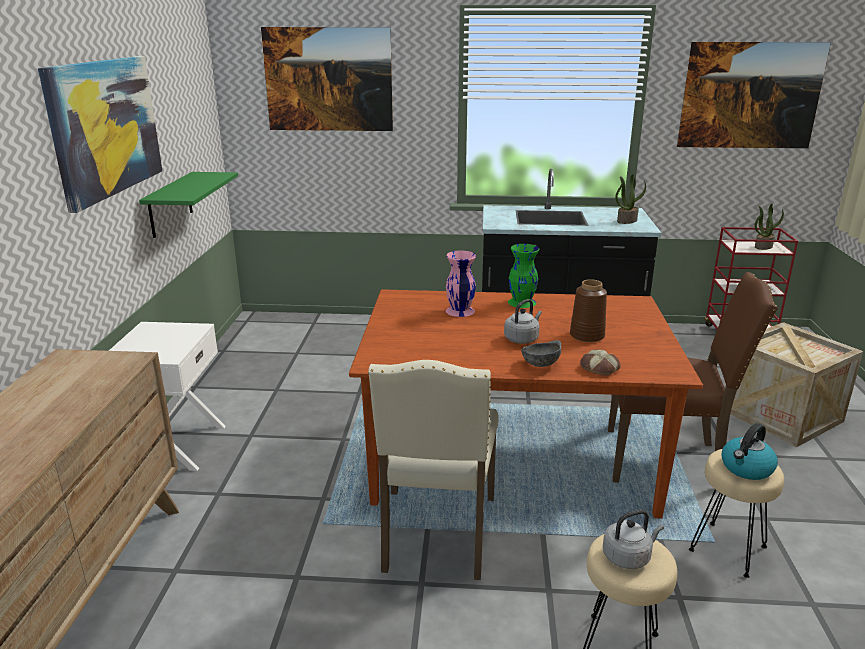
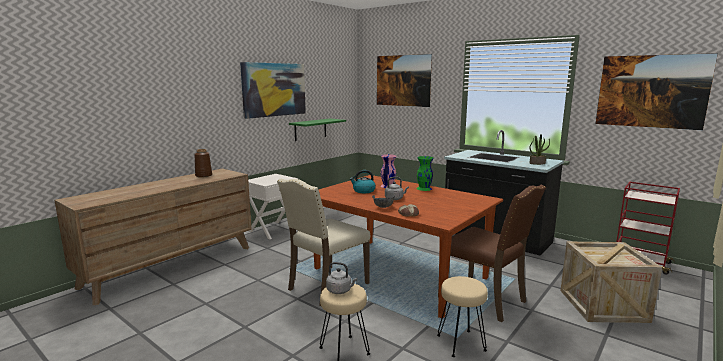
camera: 35 degrees right, 10 degrees down
brown vase [570,279,607,342] -> brown vase moved to [194,149,212,178]
kettle [721,423,778,480] -> kettle moved to [350,170,376,193]
potted plant [754,204,784,250] -> none

